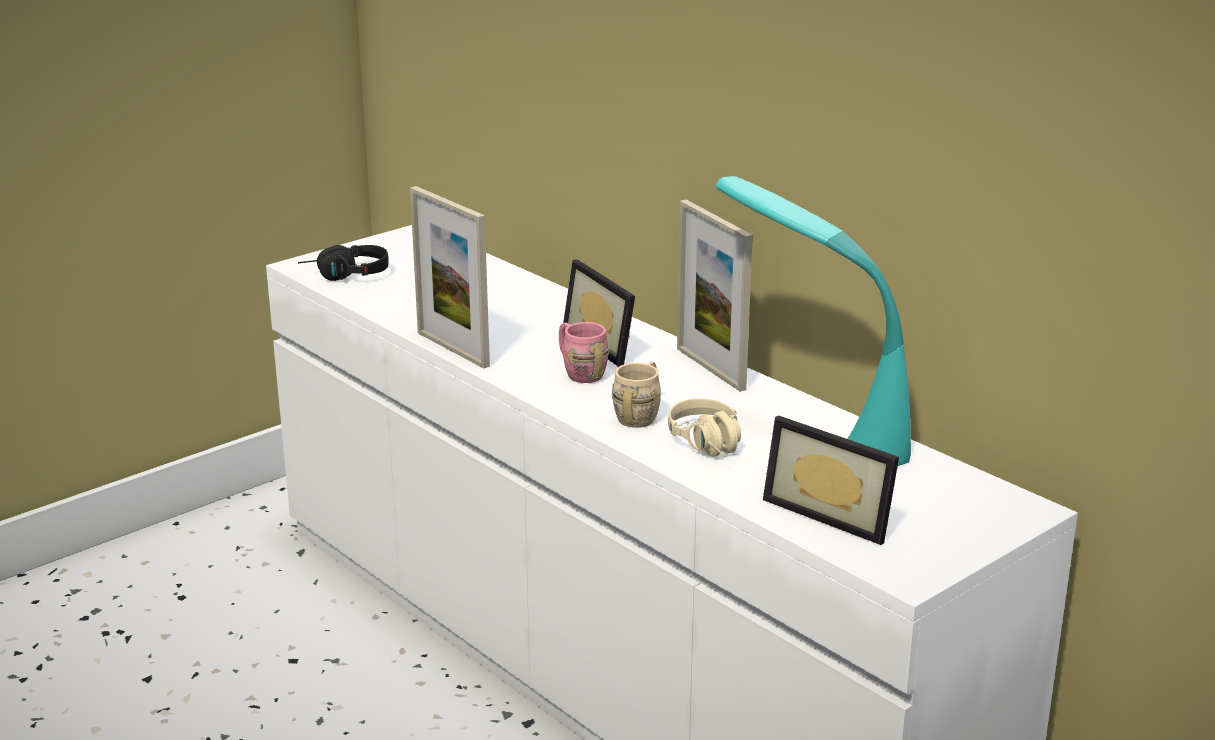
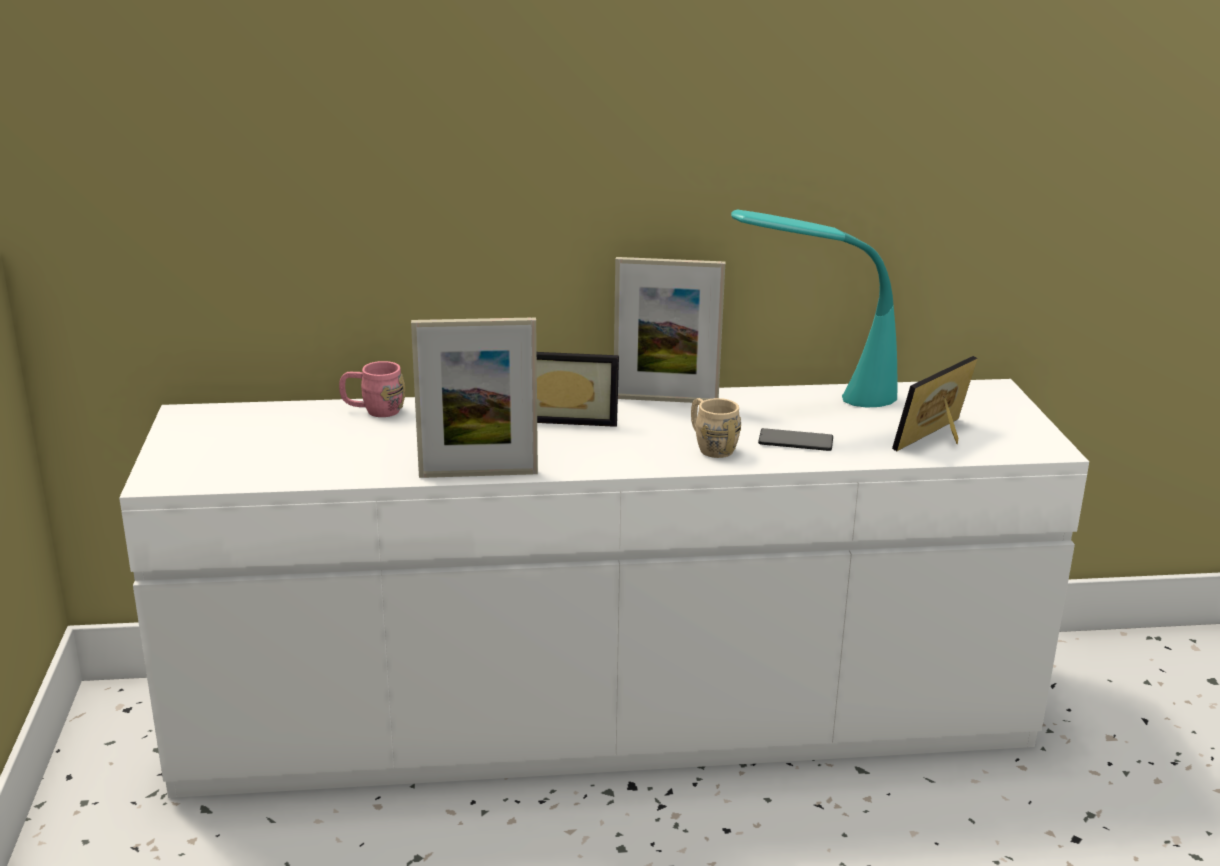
camera: 55 degrees left, 0 degrees up
black headphones [298,245,389,281] -> none
pink mug [559,322,609,383] -> pink mug moved to [339,361,405,417]
beige headphones [668,398,741,457] -> phone [758,428,833,451]
picture frame [763,416,899,545] -> picture frame turned 150 degrees clockwise [892,356,978,451]

